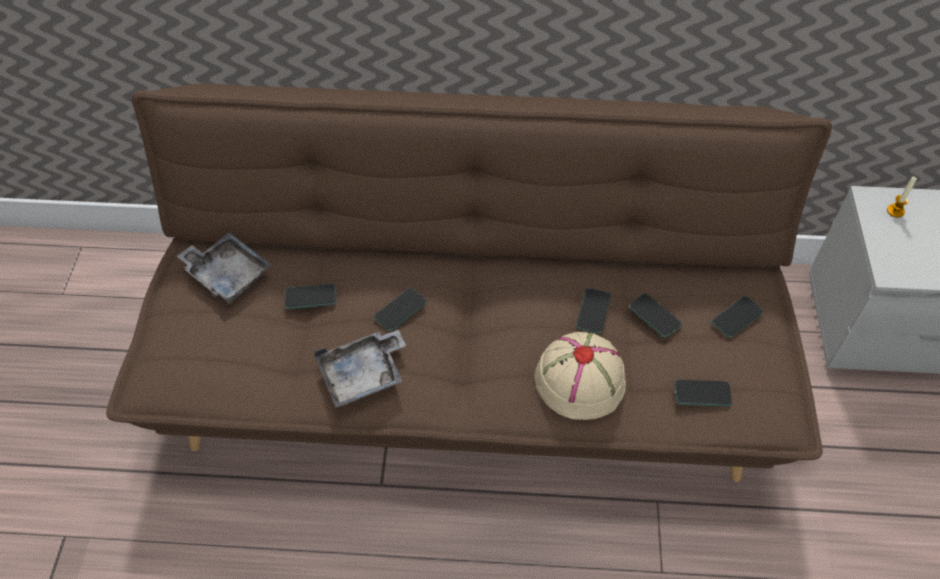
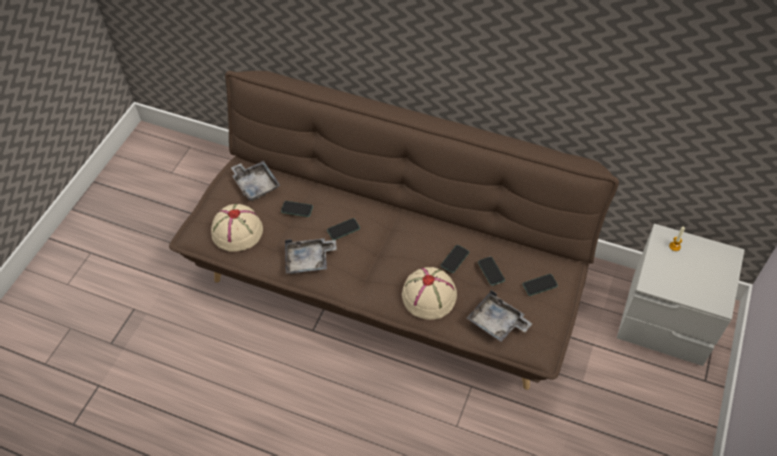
camera: 20 degrees right, 0 degrees up
phone [674,380,732,406] -> grey tray [467,290,532,342]
none -> beige hat [211,204,263,252]

